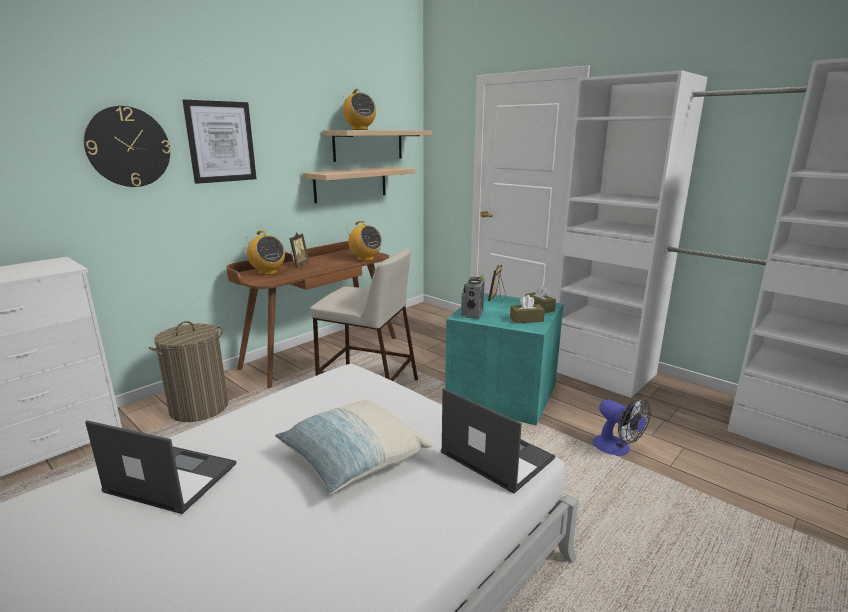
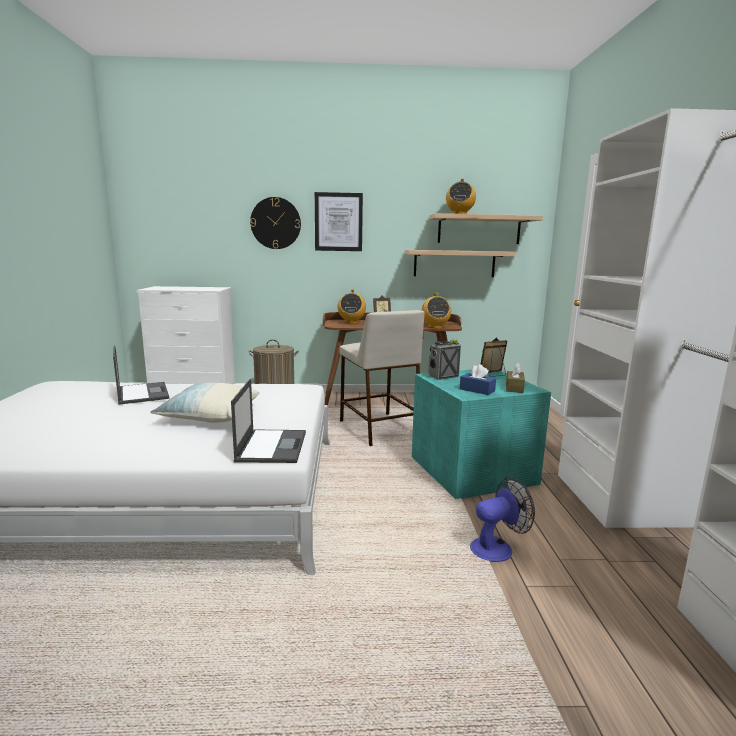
camera: 45 degrees right, 5 degrees down
brown tissue box [510,295,545,323] -> blue tissue box [460,364,496,395]
fan [592,398,651,456] -> fan turned 120 degrees counterclockwise [470,477,535,562]

